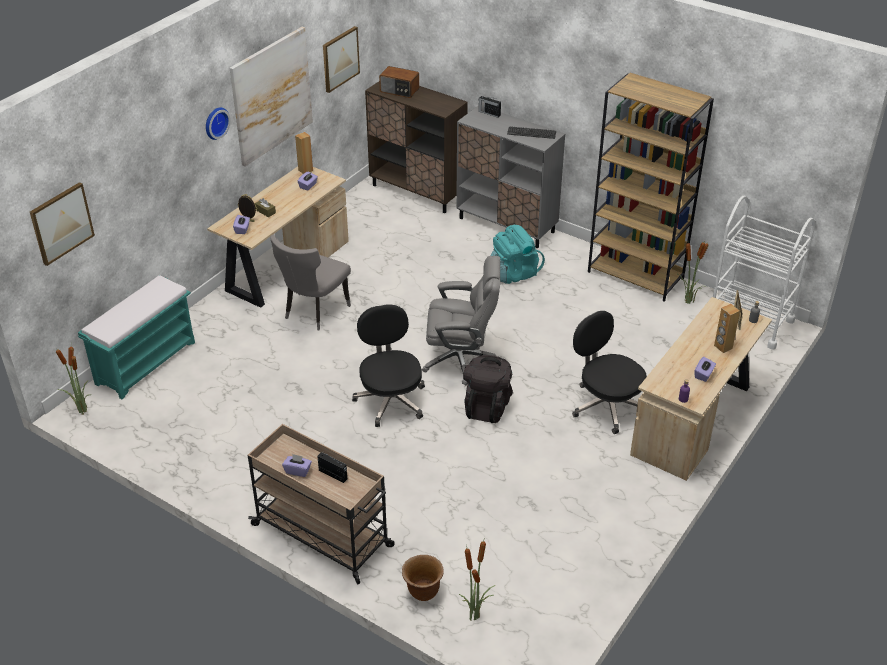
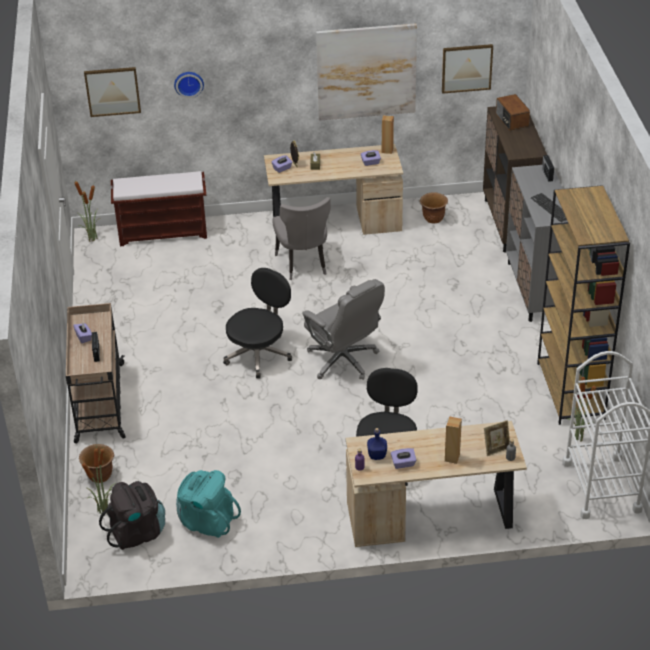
camera: 50 degrees right, 0 degrees up
turquoise bench [78,275,195,399] -> brown bench [111,171,207,246]
wall clock [206,108,231,140] -> wall clock moved to [174,72,204,98]
grey chair [270,235,351,330] -> grey chair turned 90 degrees counterclockwise [272,197,331,280]
black backpack [463,355,513,423] -> black backpack moved to [99,481,165,550]
turquoise backpack [490,225,545,284] -> turquoise backpack moved to [176,470,241,538]
none -> blue bottle [367,428,387,460]
none -> brown planter [420,192,448,224]

